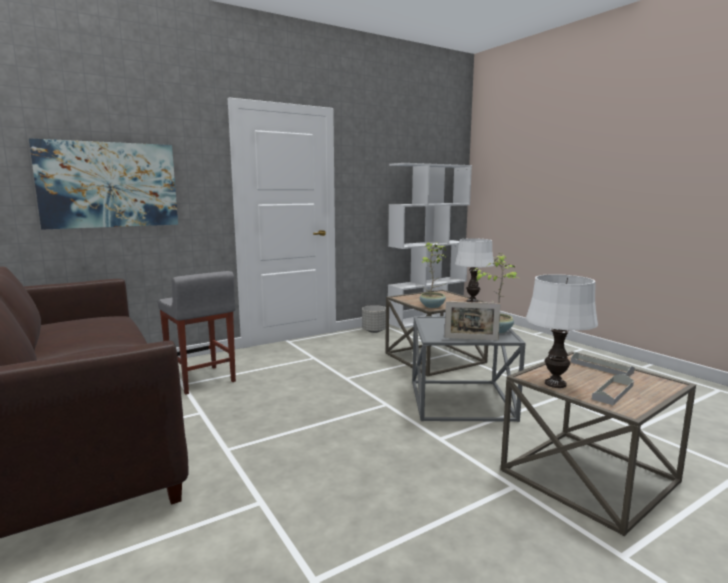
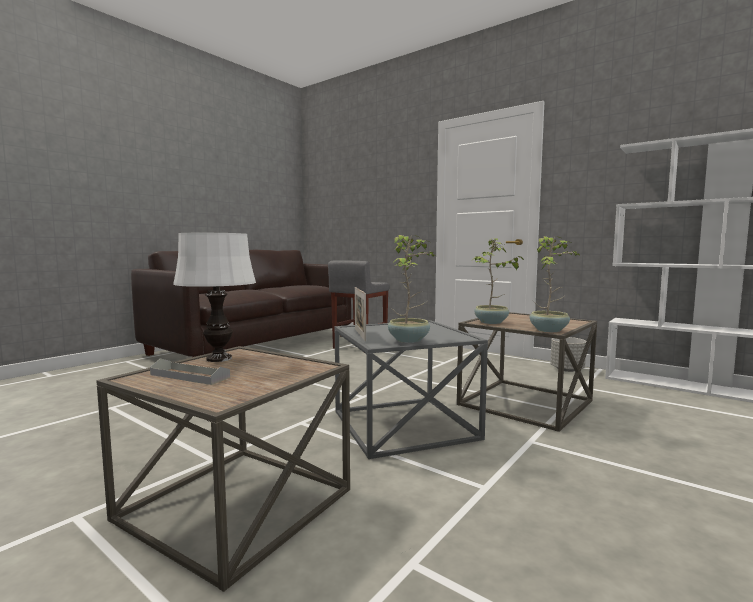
camera: 70 degrees right, 5 degrees down
picture [29,138,178,230] -> none
white table lamp [455,238,494,302] -> potted plant [529,236,581,332]
grey tray [571,352,635,377] -> none

